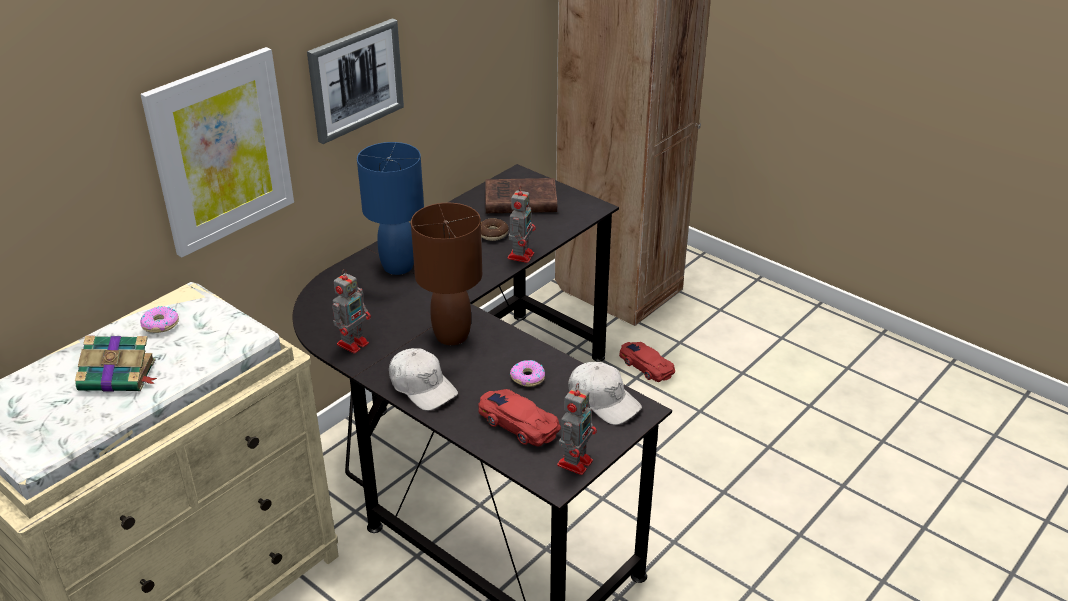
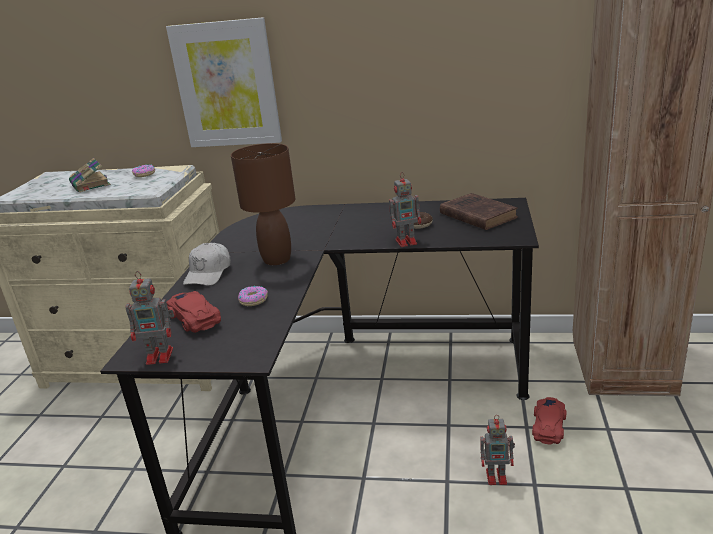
camera: 60 degrees right, 10 degrees down
picture [307,18,404,144] -> none
toy robot [332,269,371,354] -> toy robot moved to [480,415,515,485]
blue table lamp [357,142,424,275] -> none
red toy car [478,389,561,447] -> red toy car turned 45 degrees counterclockwise [166,291,221,333]
white cap [568,362,642,425] -> none

